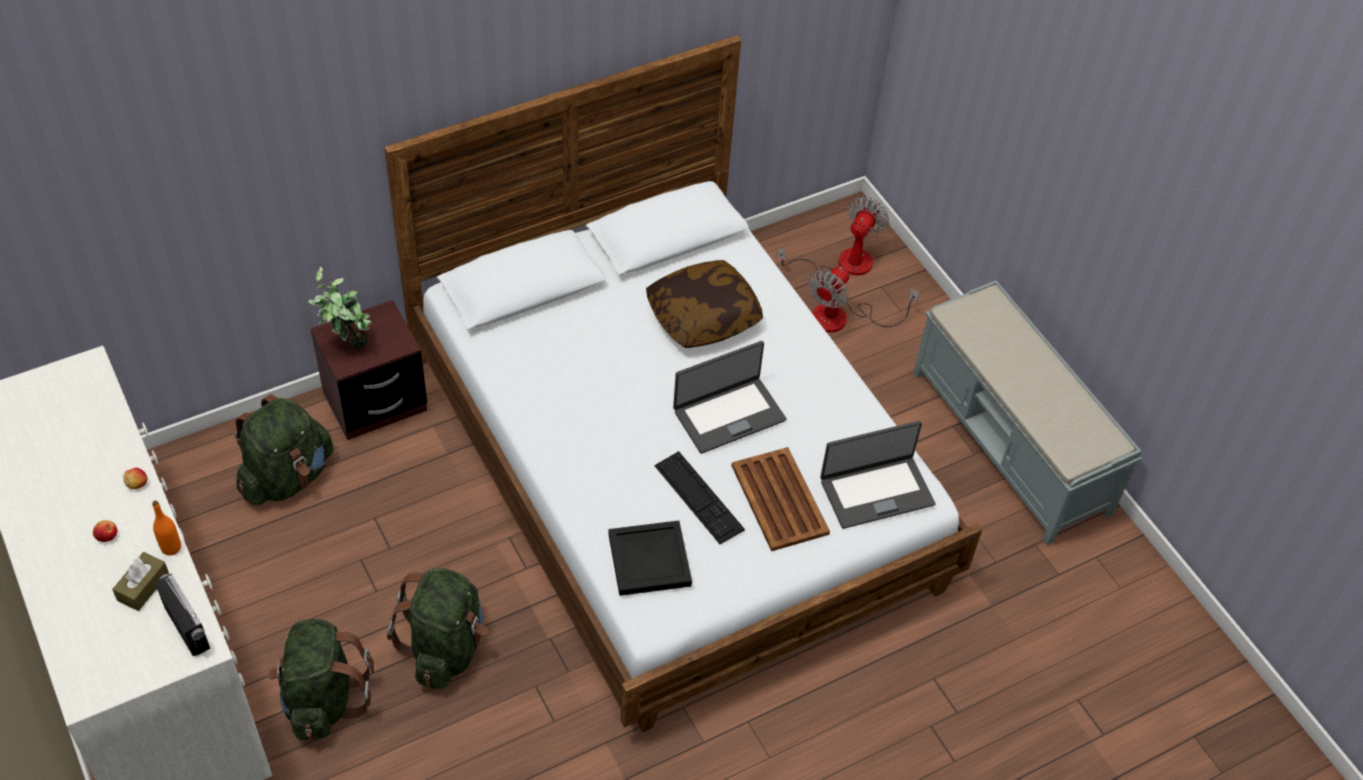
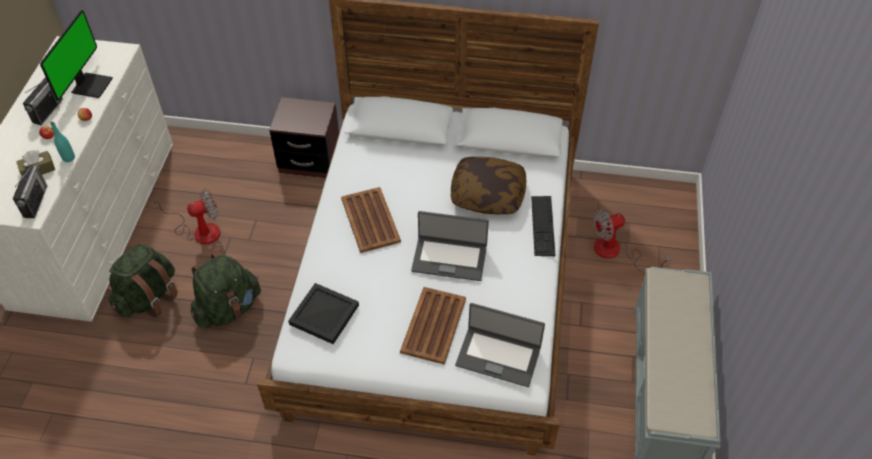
camera: 40 degrees right, 0 degrees up
orange bottle [152,500,181,556] -> turquoise bottle [50,122,75,162]
green backpack [234,394,334,506] -> none
potted plant [308,267,372,349] -> none
keyboard [654,451,745,544] -> keyboard moved to [531,196,555,256]
fan [777,197,889,279] -> fan moved to [151,189,220,244]
none -> radio [23,78,63,125]
none -> monitor [40,10,113,101]
none -> brown tray [341,187,401,253]

